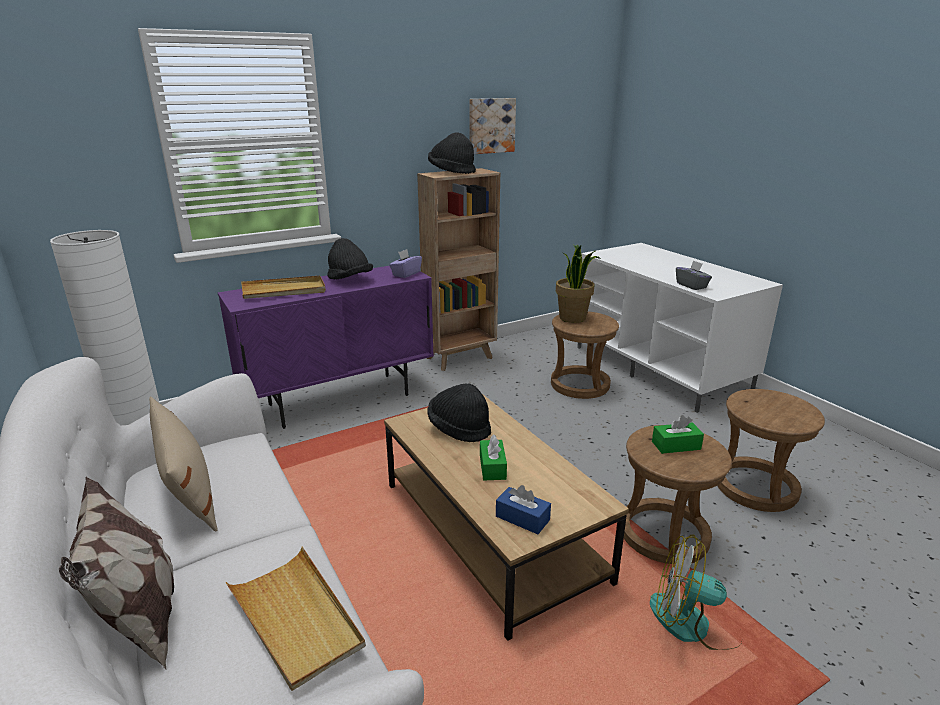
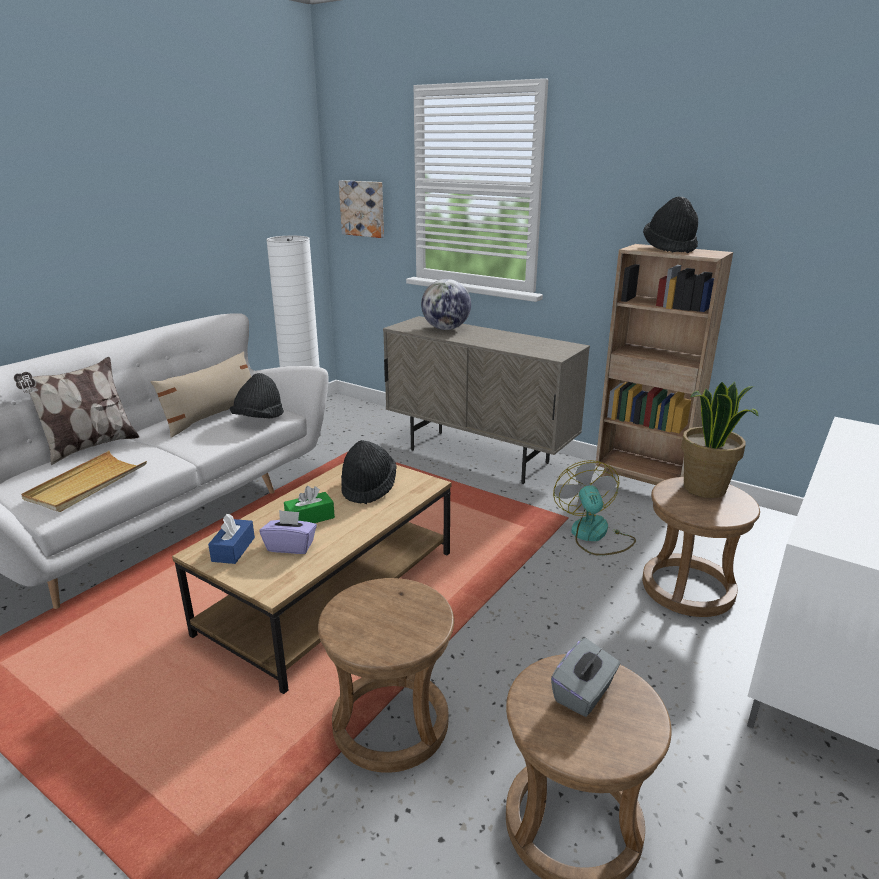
camera: 65 degrees right, 0 degrees up
purple cabinet [218,266,434,429] -> beige cabinet [383,316,590,484]
beige tray [241,276,326,299] -> globe [421,279,471,330]
black hat [327,238,373,279] -> black hat moved to [229,373,284,418]
purple tissue box [389,249,422,278] -> purple tissue box moved to [260,510,317,554]
picture [469,98,516,154] -> picture moved to [339,180,384,238]
fan [650,535,742,650] -> fan moved to [553,460,636,556]
green tissue box [652,415,704,454] -> none
grey tissue box [676,260,712,290] -> grey tissue box moved to [551,638,620,717]

